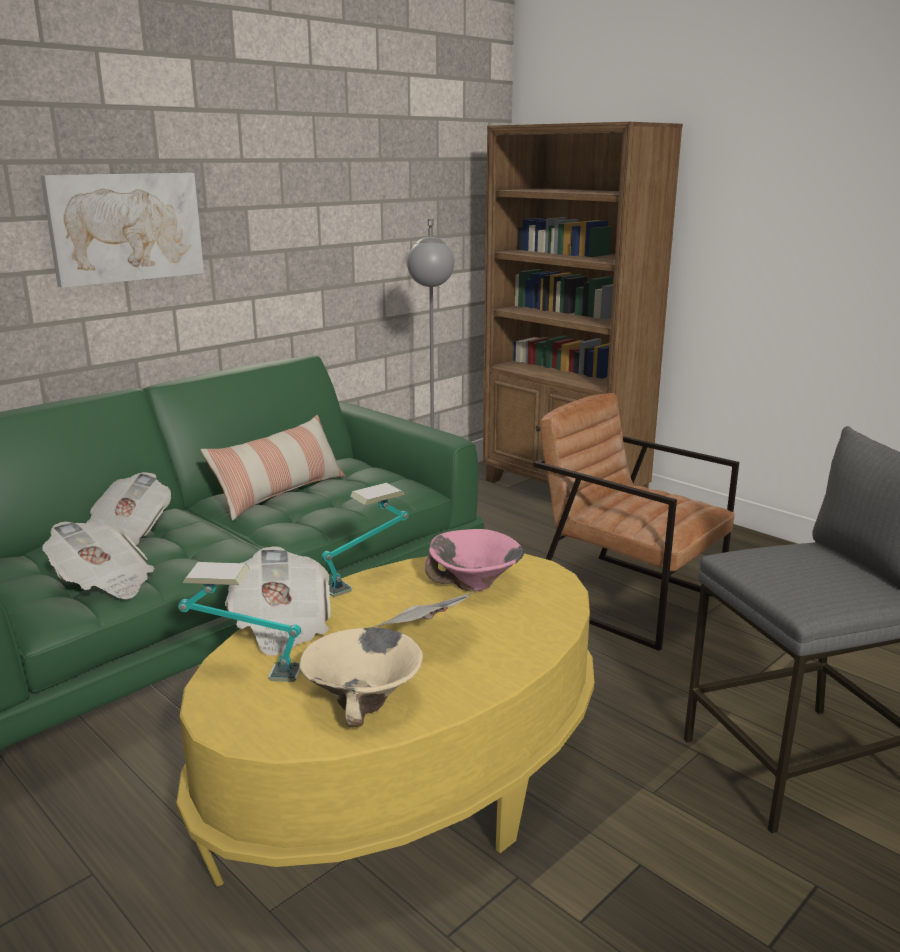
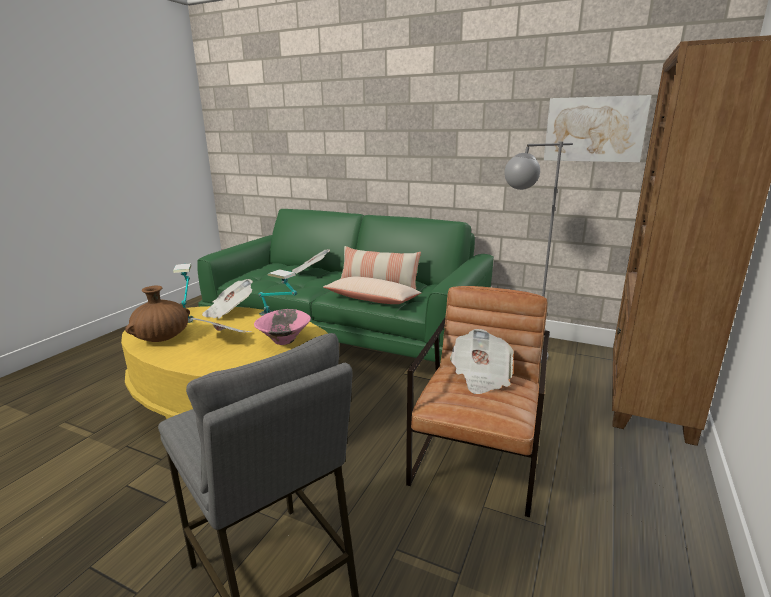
camera: 70 degrees right, 0 degrees up
picture [41,173,204,288] -> picture moved to [544,95,652,162]
newspaper [42,521,154,599] -> newspaper moved to [450,329,514,394]
beige bowl [299,627,423,727] -> brown vase [125,286,190,342]
none -> beige pillow [323,277,422,304]

